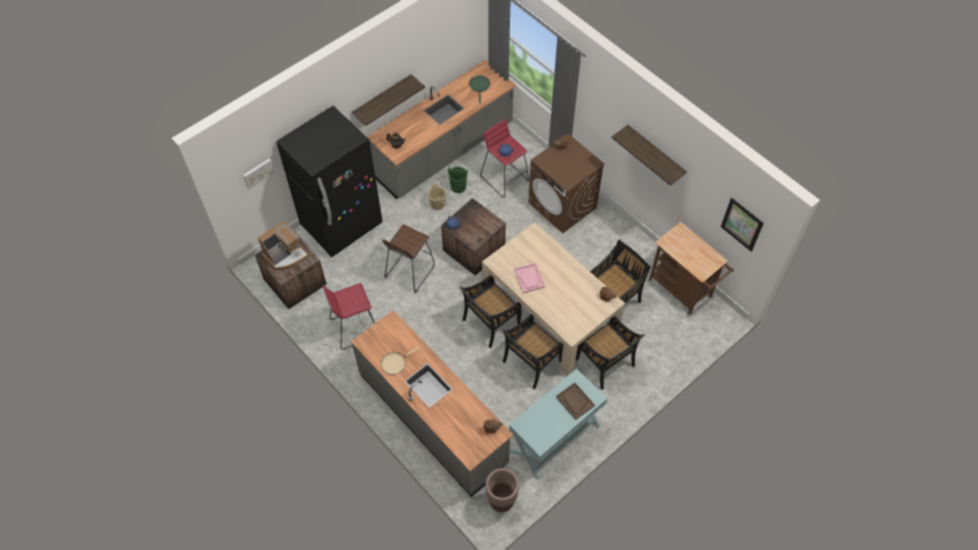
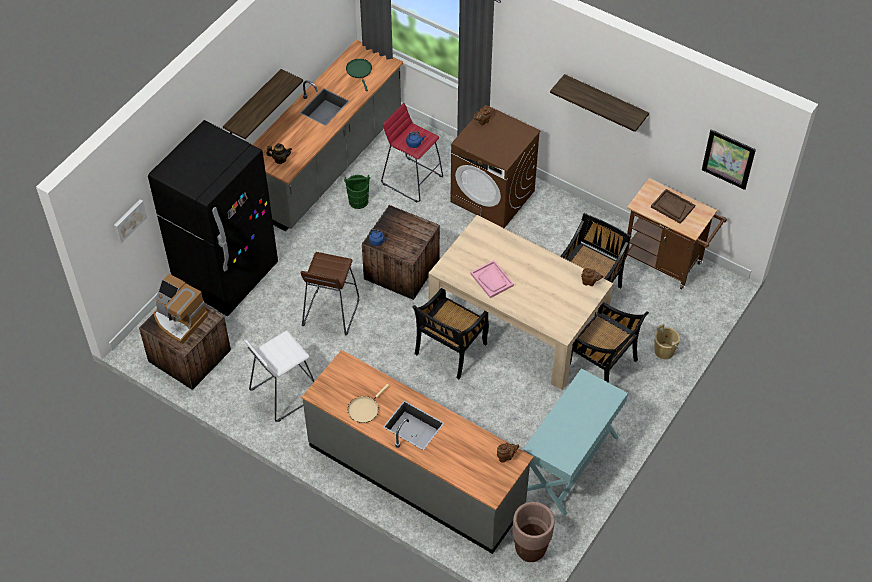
camera: 15 degrees left, 5 degrees down
coffee machine [258,221,309,271] -> coffee machine turned 90 degrees clockwise [153,274,208,344]
red stool [322,283,375,350] -> white stool [244,331,314,422]
beige bucket [428,183,447,210] -> beige bucket moved to [655,324,680,359]
black chair [502,314,563,389] -> none
brown tray [556,383,595,419] -> brown tray moved to [651,189,695,224]

